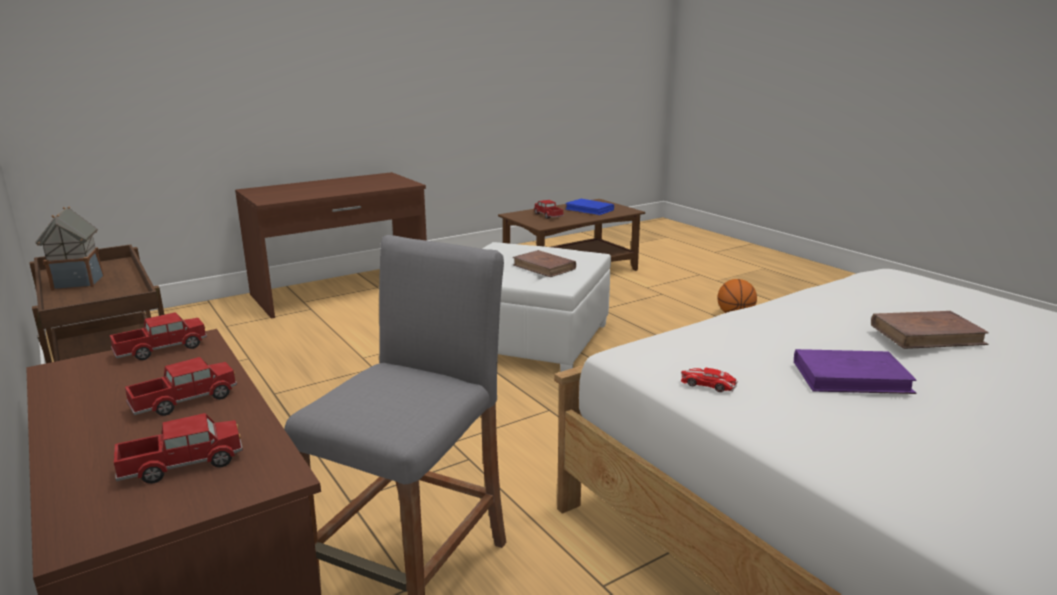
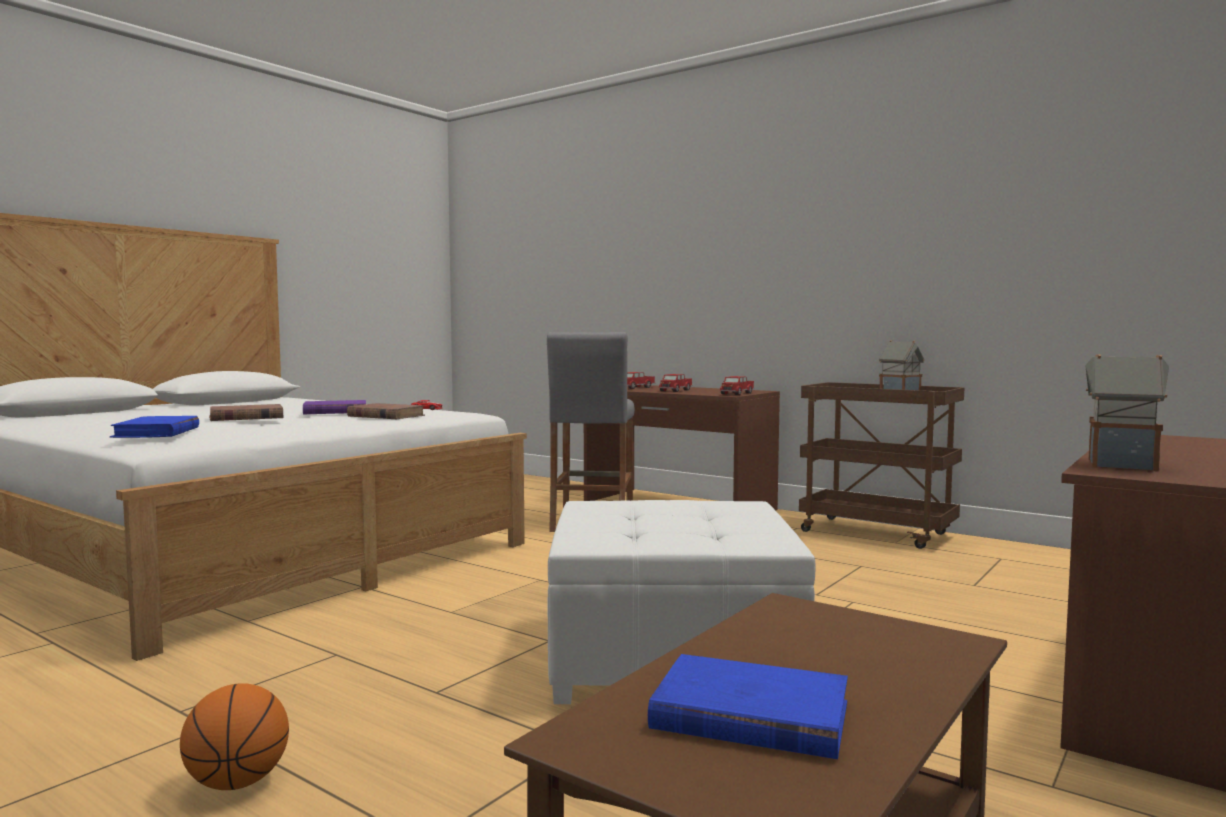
camera: 160 degrees right, 15 degrees down
brown book [513,250,576,277] -> brown book moved to [347,403,425,419]
toy truck [534,200,564,219] -> none
none -> blue book [110,416,199,438]
none -> toy house [1086,354,1169,472]

